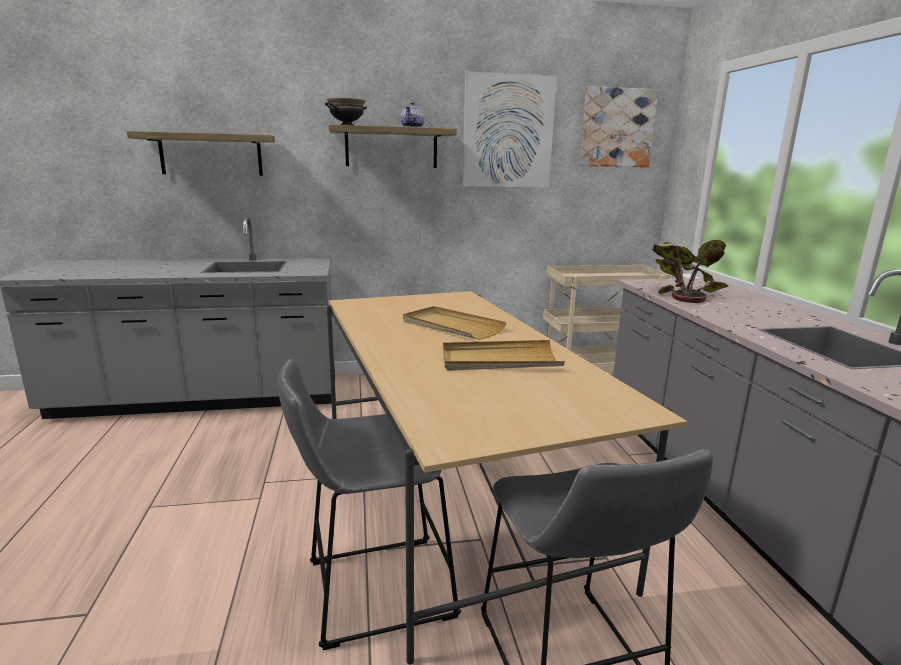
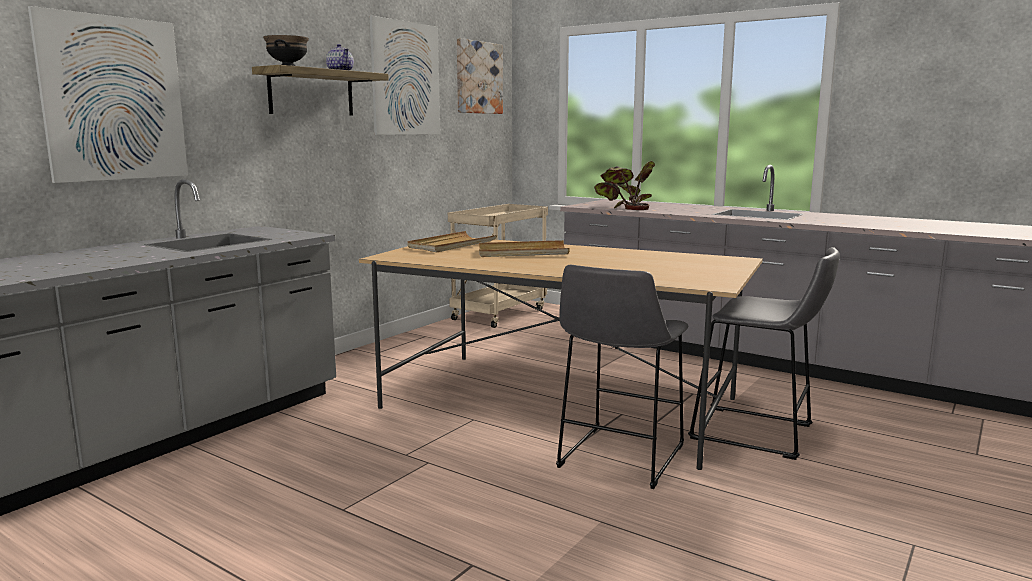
camera: 45 degrees left, 5 degrees down
shelf [127,131,275,176] -> picture [28,6,188,183]
beige tray [443,340,565,371] -> beige tray moved to [407,231,497,252]

